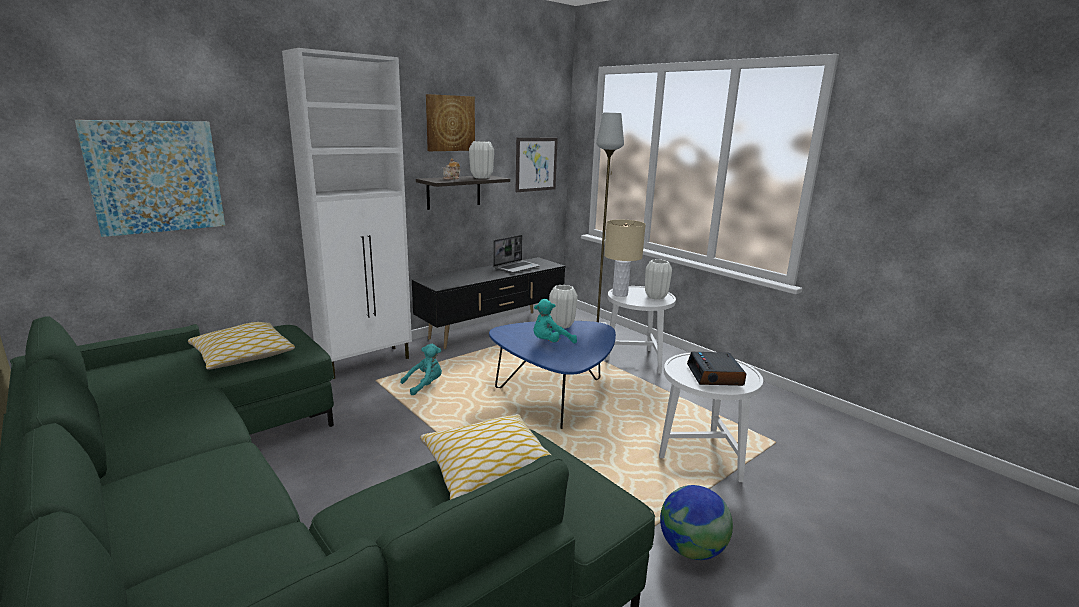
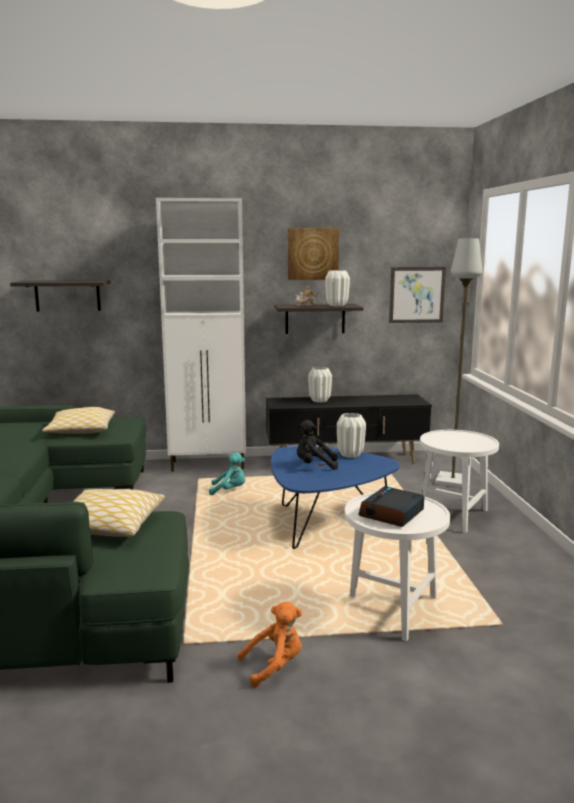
camera: 35 degrees right, 5 degrees down
picture [75,120,225,237] -> shelf [10,280,110,311]
laptop [493,235,541,273] -> none
turquoise plush toy [534,299,577,343] -> black plush toy [297,420,338,470]
beige table lamp [604,220,646,297] -> none
white vase [645,259,672,300] -> white vase moved to [308,367,332,403]
globe [660,485,733,560] -> orange plush toy [237,601,302,687]

